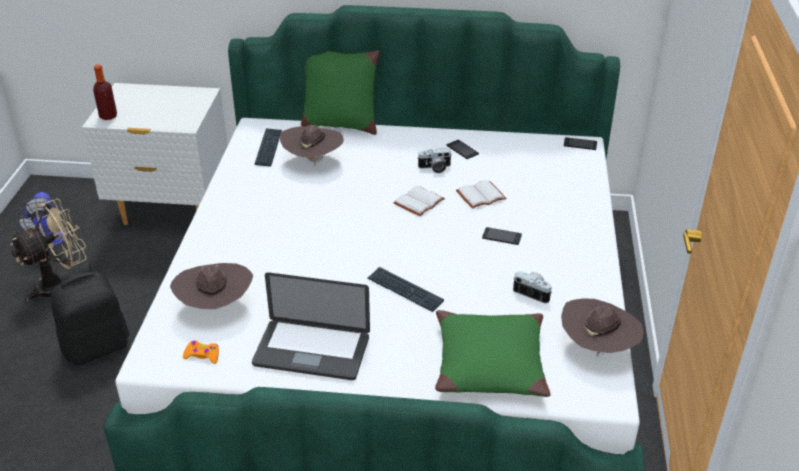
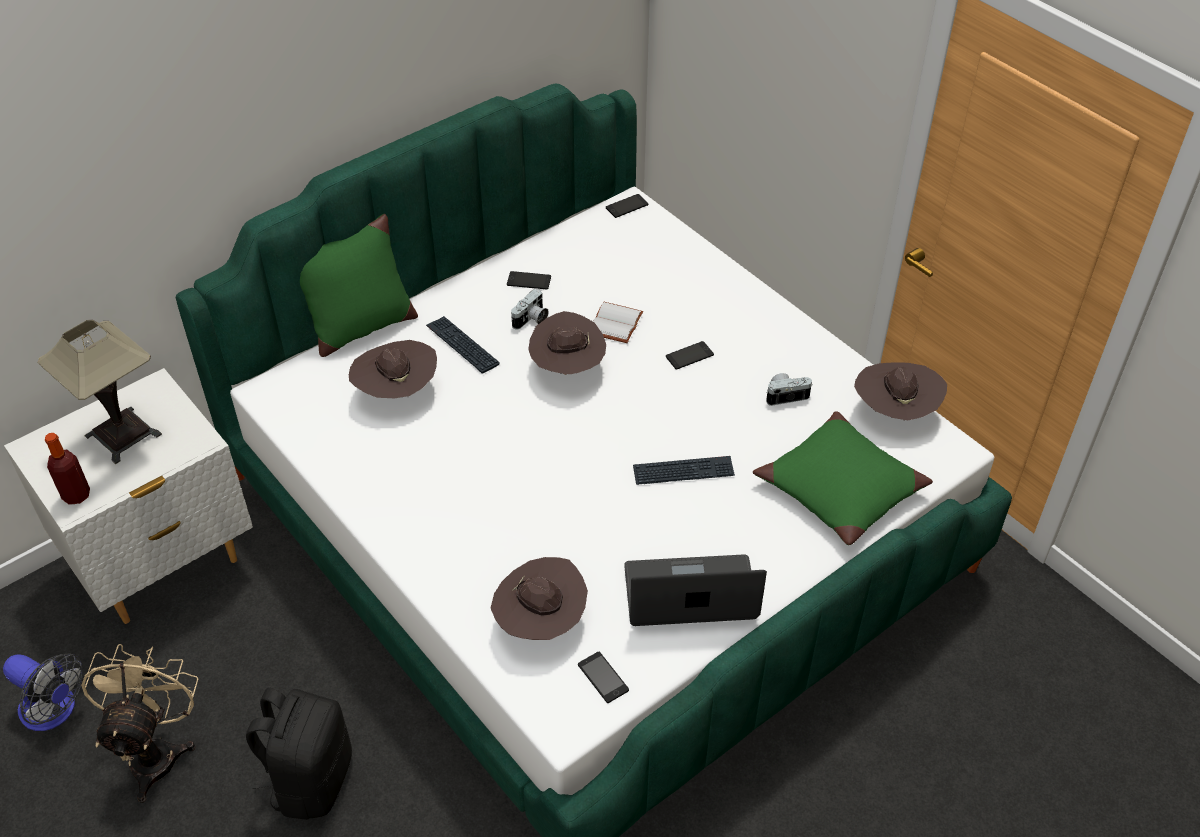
camera: 45 degrees left, 10 degrees up
orange game controller [183,340,219,364] -> phone [578,652,629,703]
laptop [252,272,370,380] -> laptop turned 150 degrees counterclockwise [624,554,767,626]
keyboard [255,128,282,166] -> keyboard moved to [426,316,500,373]
white book [394,185,445,216] -> brown hat [528,311,606,375]
none -> table lamp [37,320,162,464]

